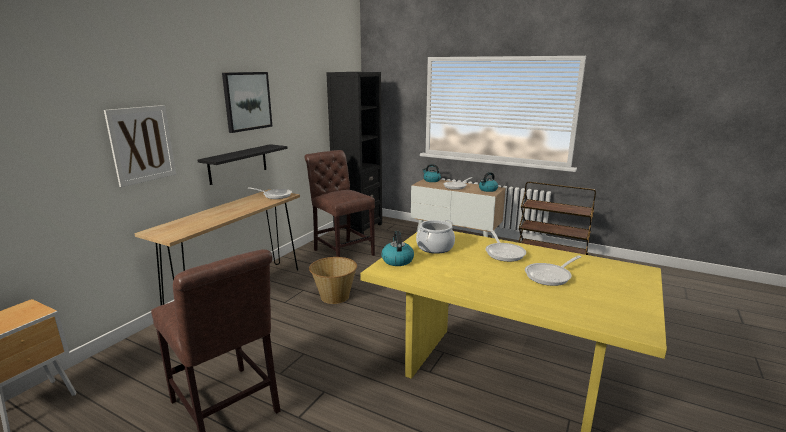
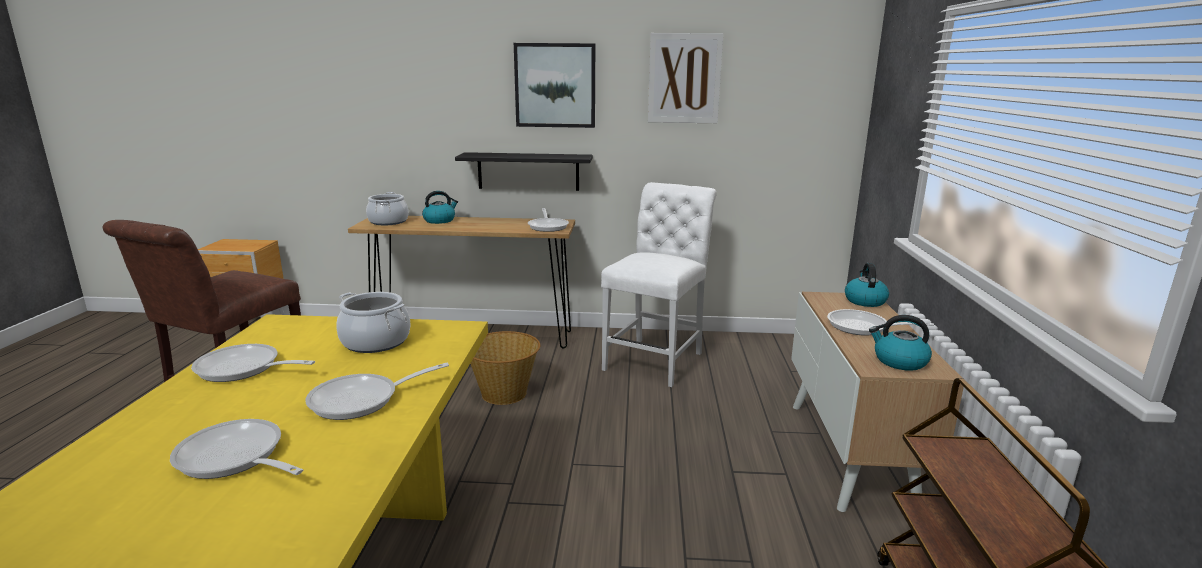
camera: 65 degrees right, 0 degrees up
picture [104,105,176,187] -> picture moved to [648,33,723,123]
brown chair [305,150,375,257] -> white chair [601,182,717,387]
black bookcase [327,72,382,235] -> none
kettle [381,231,414,266] -> kettle moved to [422,191,458,224]
none -> frying pan [191,344,315,382]
none -> cooking pot [366,192,409,225]

